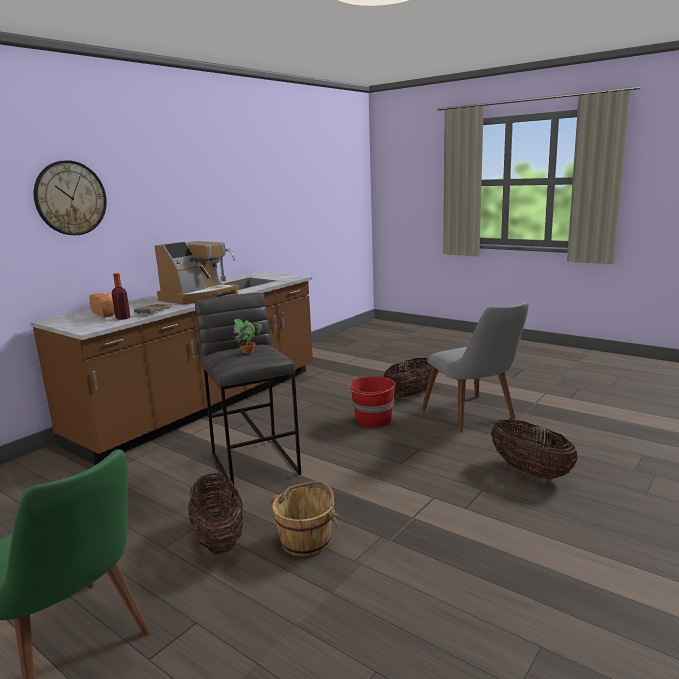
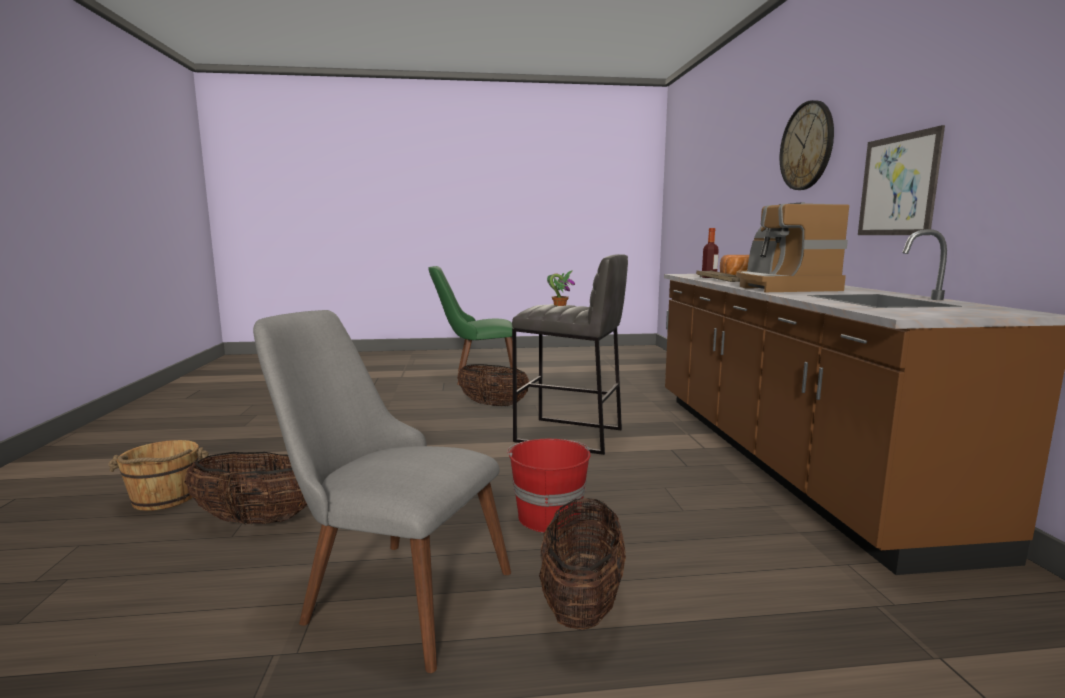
camera: 135 degrees right, 5 degrees down
brown bucket [270,481,339,557] -> brown bucket moved to [108,440,210,511]
none -> picture [858,125,945,235]

